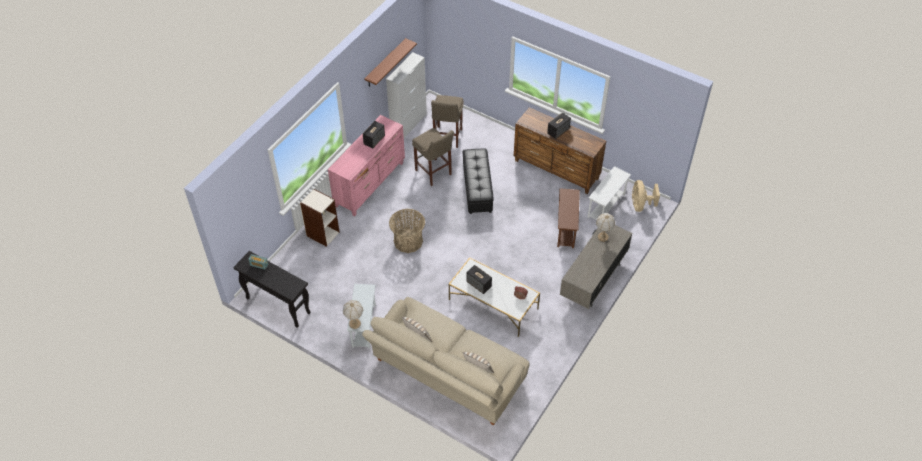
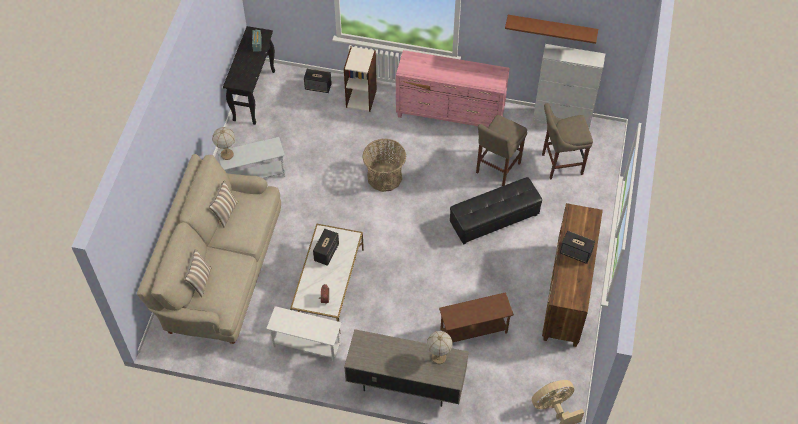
camera: 70 degrees right, 5 degrees up
speaker [363,121,385,148] -> speaker moved to [304,69,332,93]
white side table [588,166,631,220] -> white side table moved to [266,306,341,362]

